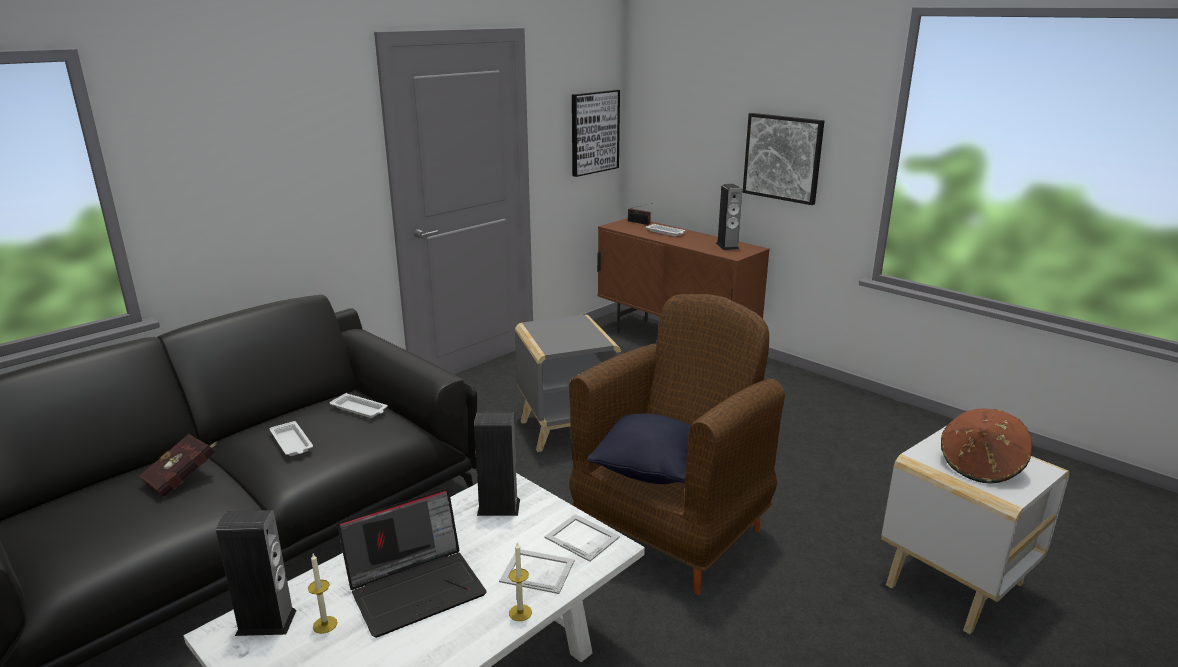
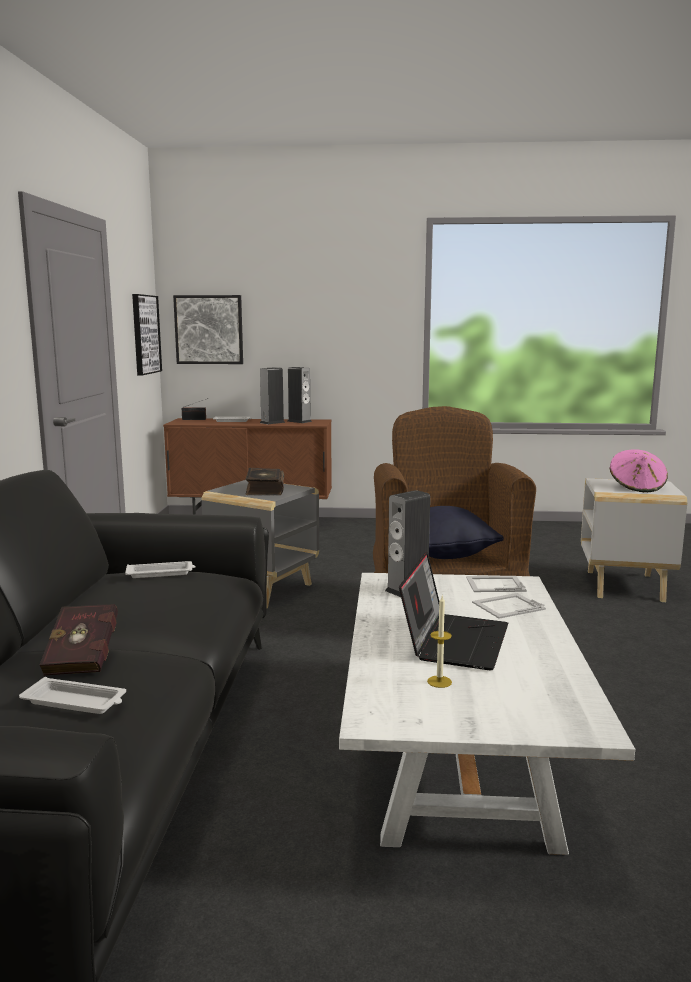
camera: 40 degrees left, 10 degrees down
speaker [216,510,297,636] -> speaker moved to [260,367,285,424]
white tray [269,421,313,456] -> white tray moved to [19,677,126,714]
candle [509,542,532,621] -> none
picture [743,113,824,205] -> picture moved to [173,295,243,364]
brown hat [941,409,1032,484] -> pink hat [610,449,668,492]
none -> book [245,468,284,495]

